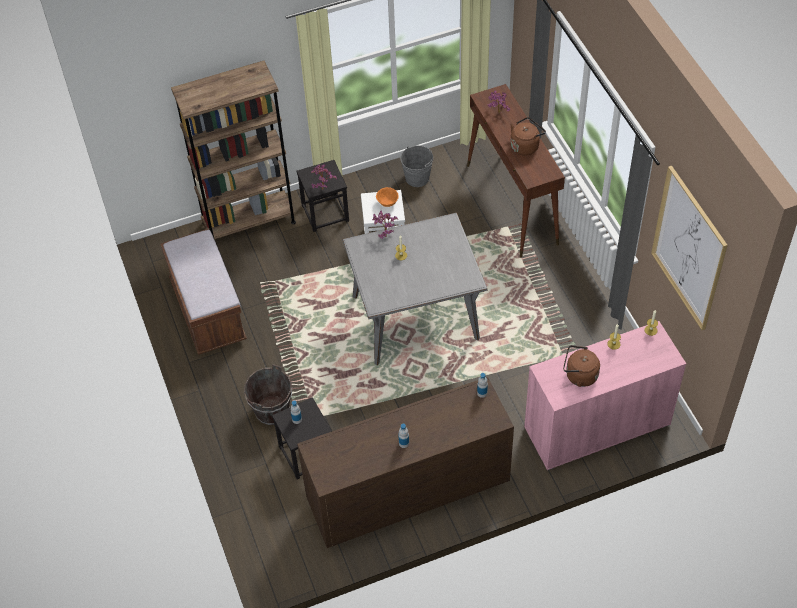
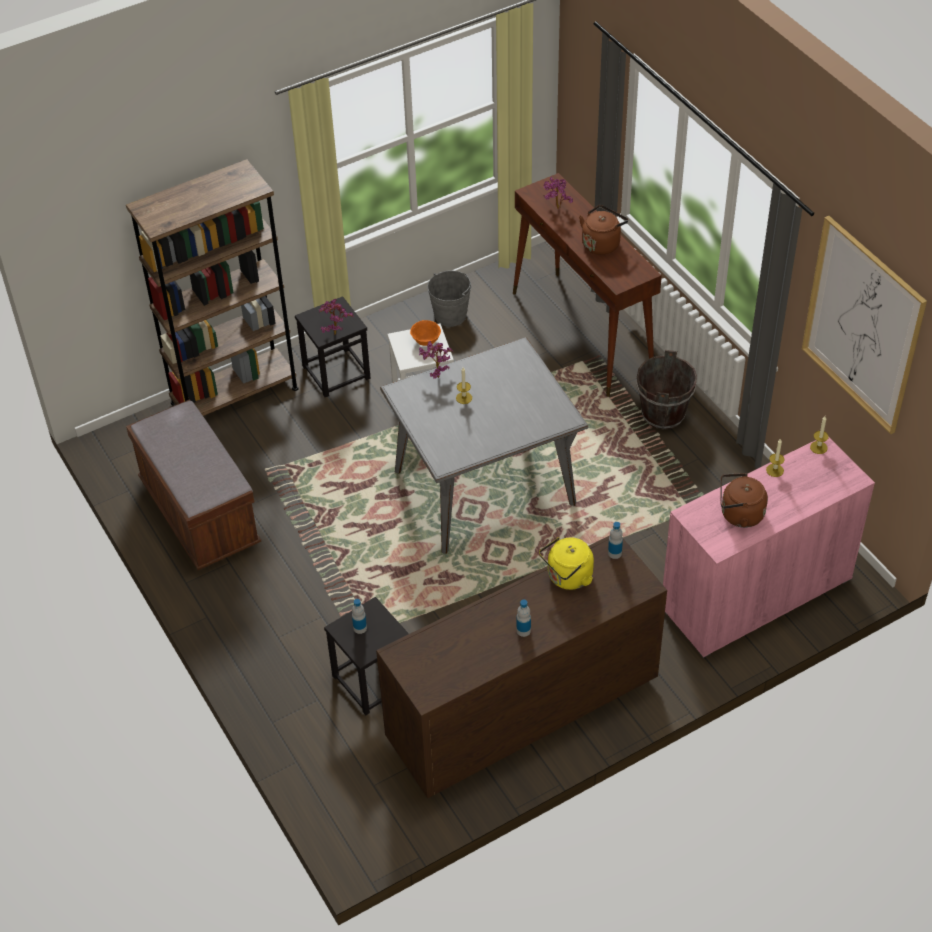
camera: 10 degrees left, 5 degrees down
brown bucket [244,364,292,425] -> brown bucket moved to [636,350,697,430]
none -> yellow kettle [539,537,594,590]

